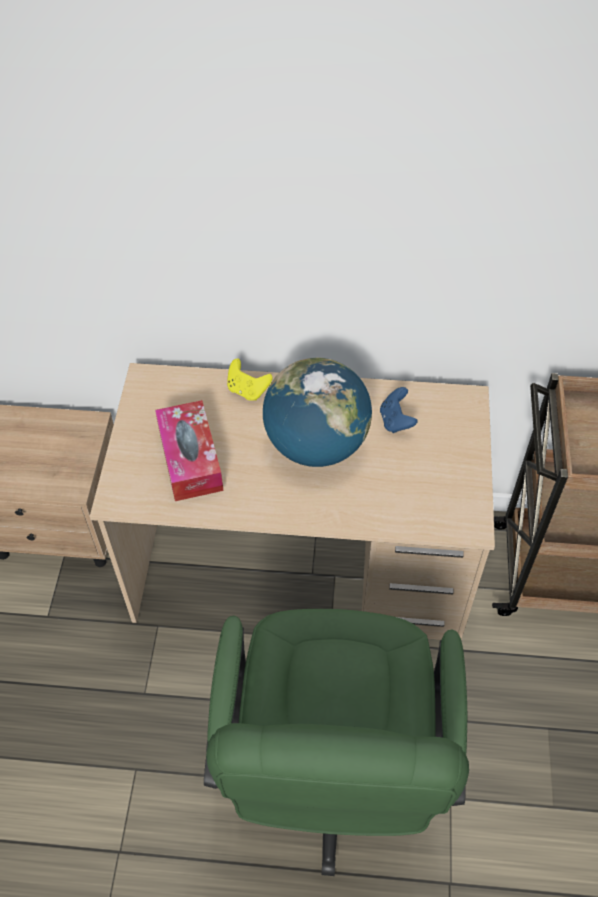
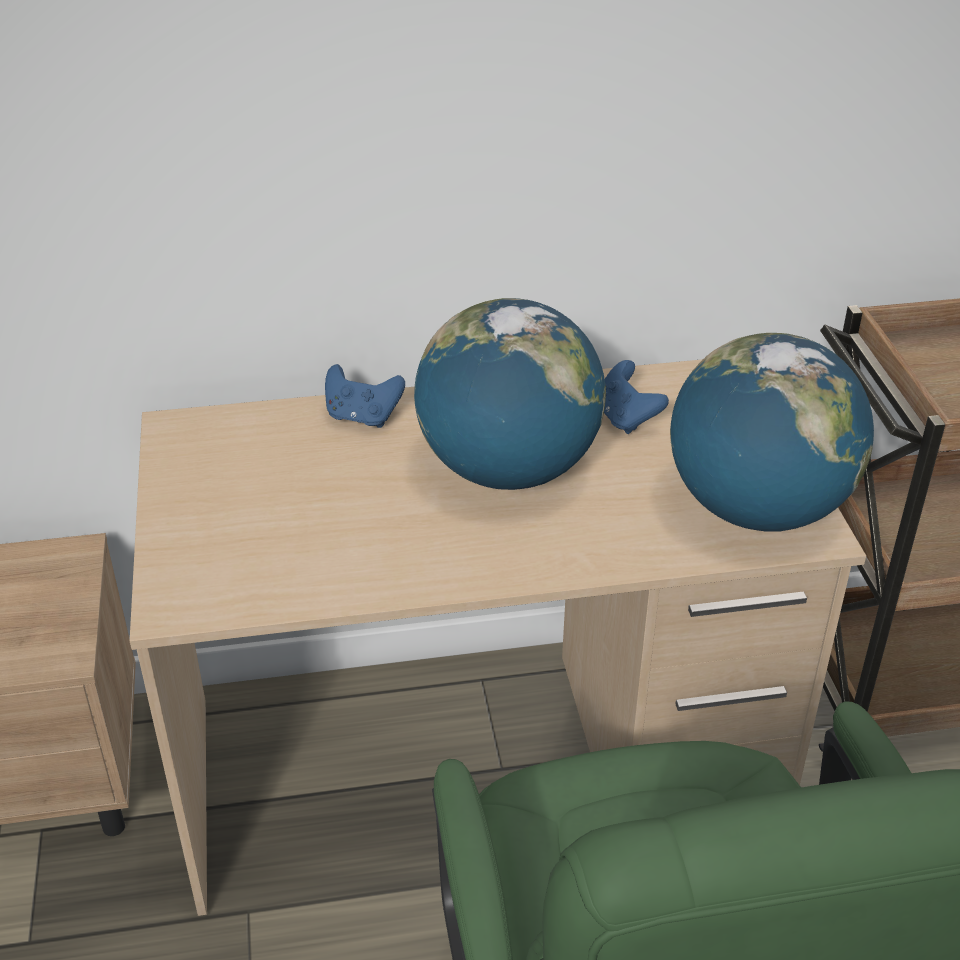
camera: 15 degrees left, 15 degrees down
tissue box [155,400,224,501] -> none
yellow game controller [227,359,273,401] -> blue game controller [325,364,405,428]
none -> globe [670,333,874,532]

